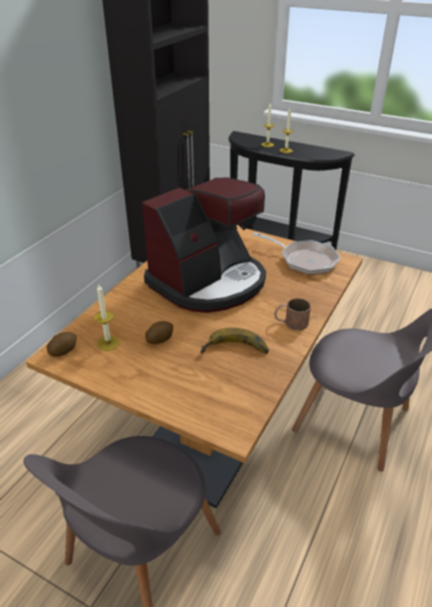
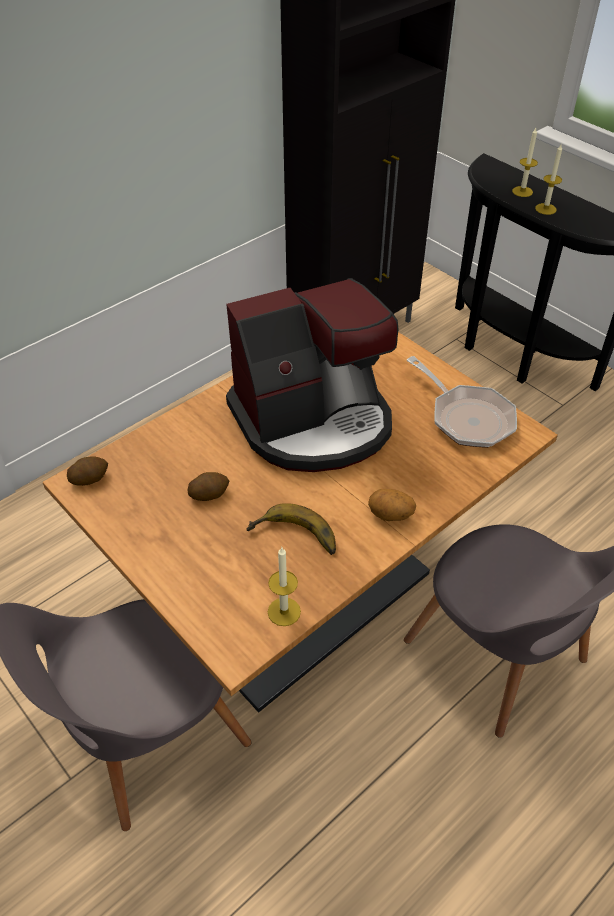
camera: 20 degrees right, 10 degrees up
candle [94,285,120,351] -> candle moved to [268,547,301,626]
brown mug [274,298,311,330] -> potato [368,489,416,521]

